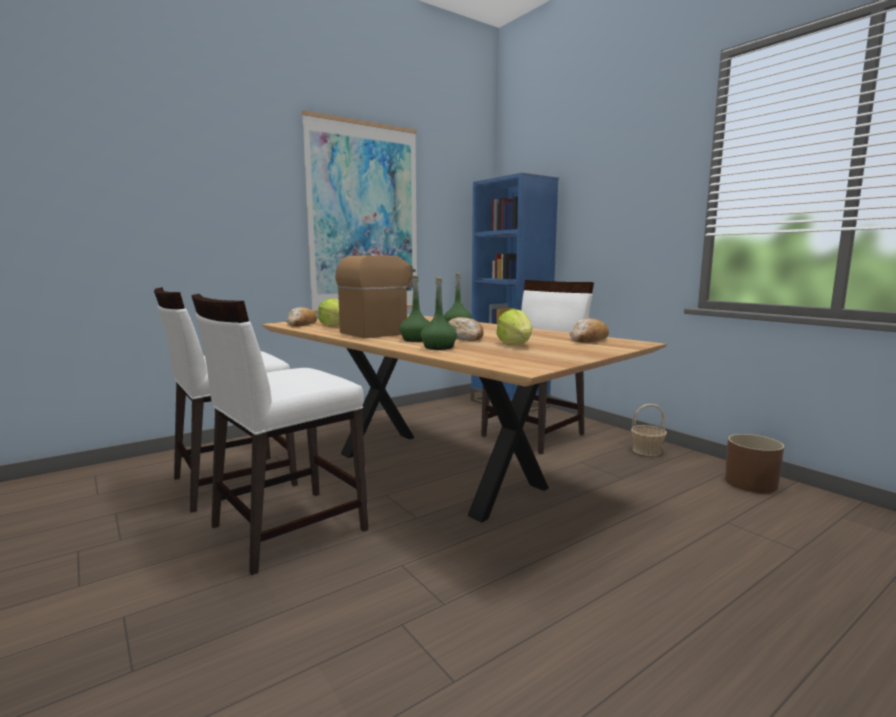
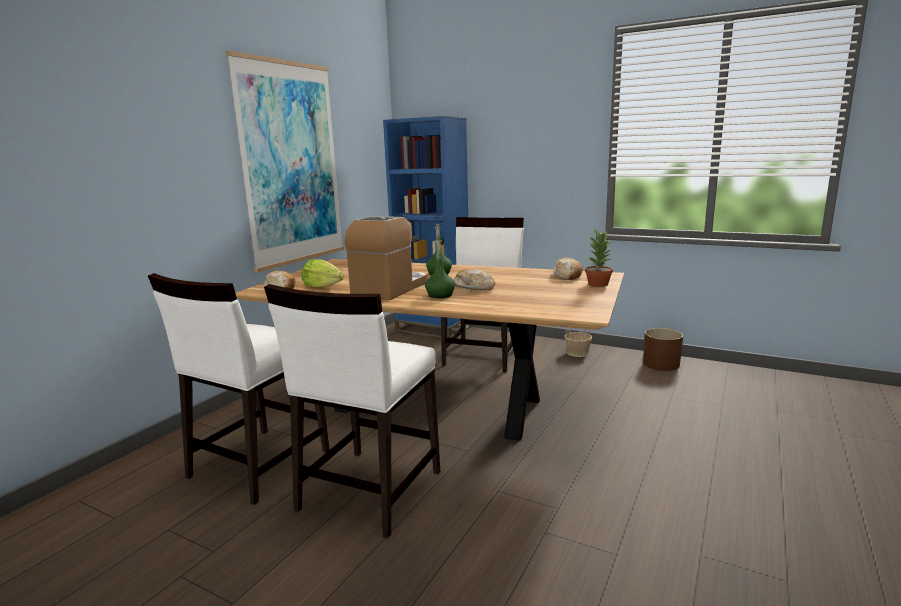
camera: 25 degrees left, 5 degrees up
green bottle [421,277,457,350] -> none
lettuce [496,309,532,345] -> none
none -> potted plant [585,229,614,287]

